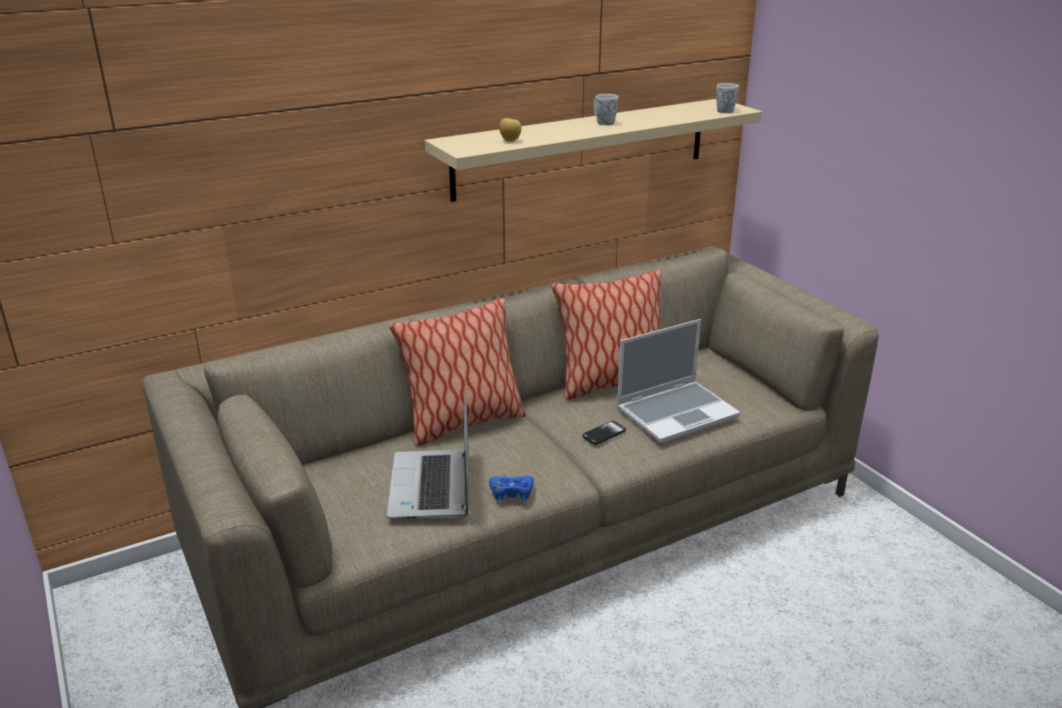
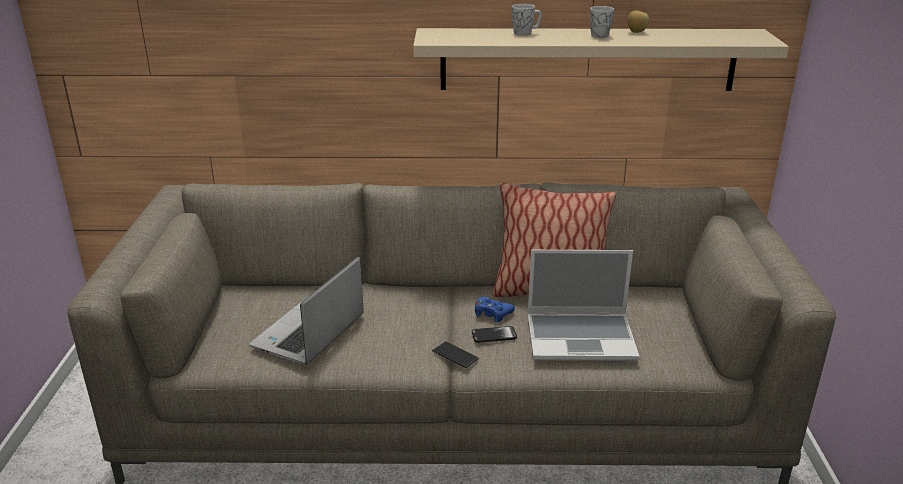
camera: 30 degrees right, 0 degrees up
pillow [389,298,526,447] -> none
blue game controller [489,476,534,502] -> blue game controller moved to [475,297,515,322]
apple [499,118,521,142] -> apple moved to [628,10,649,33]
white mug [716,83,739,113] -> white mug moved to [512,4,542,36]
none -> phone [432,341,479,368]

